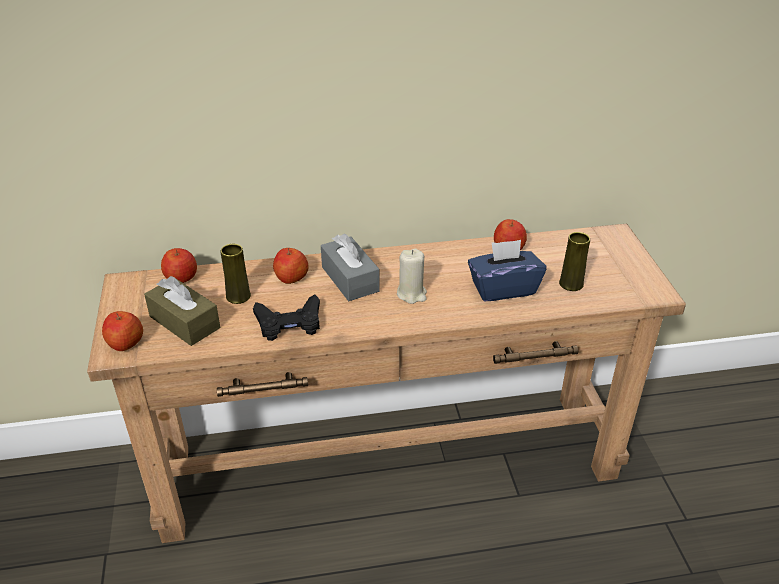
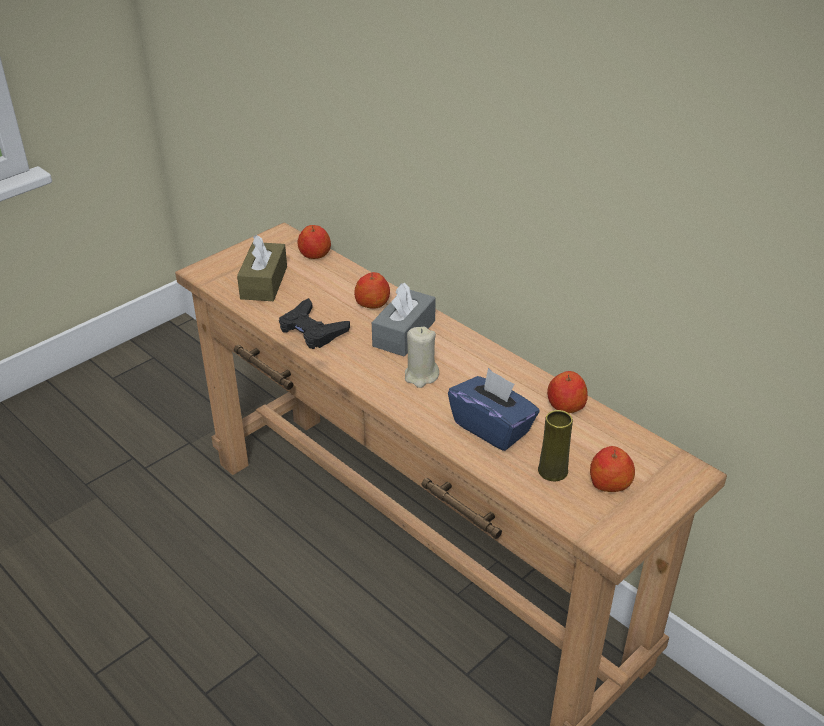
camera: 55 degrees right, 0 degrees up
apple [102,311,143,351] -> apple moved to [590,446,635,492]
yellow vase [221,244,251,304] -> none

